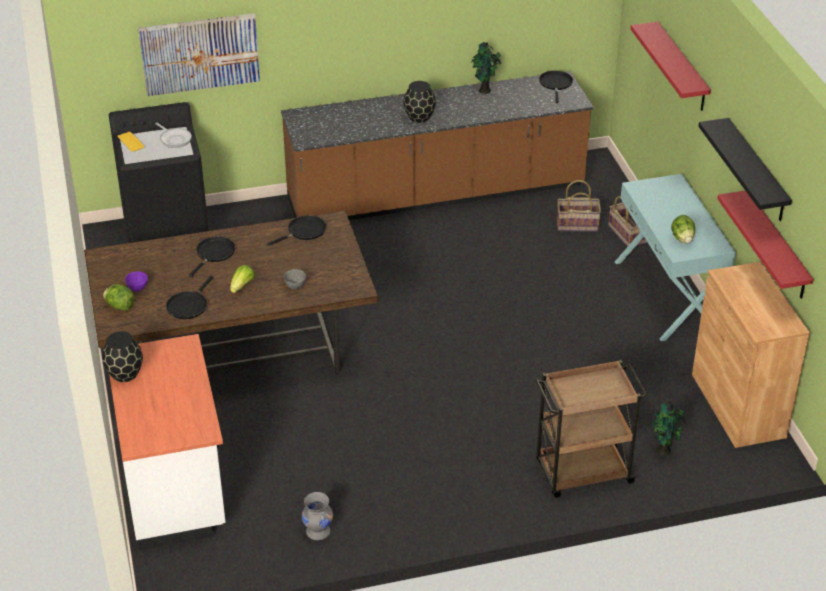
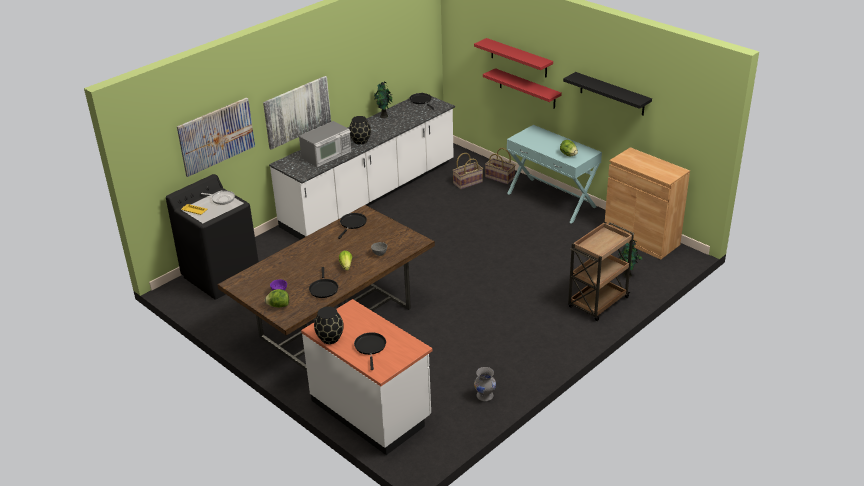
camera: 30 degrees left, 5 degrees down
black frying pan [189,236,235,277] -> black frying pan moved to [354,332,386,370]
brown counter [281,71,594,220] -> white counter [269,92,455,240]
red shelf [717,191,814,299] -> red shelf moved to [483,68,562,109]
none -> picture [263,76,331,150]
none -> microwave [299,121,351,167]

